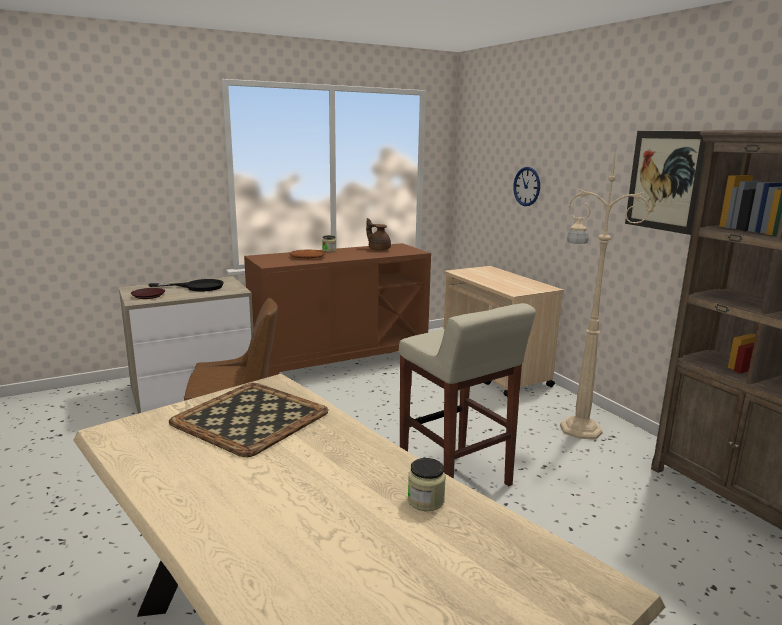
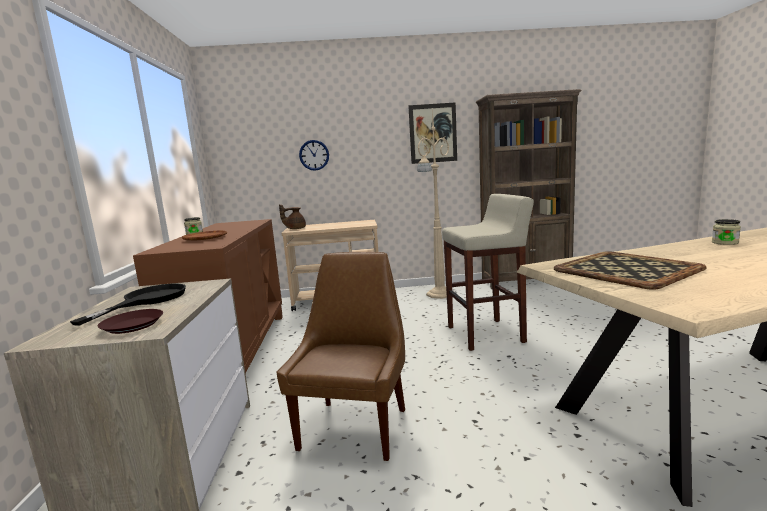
camera: 65 degrees left, 5 degrees down
brown teapot [366,218,391,251] -> brown teapot moved to [279,204,306,229]

